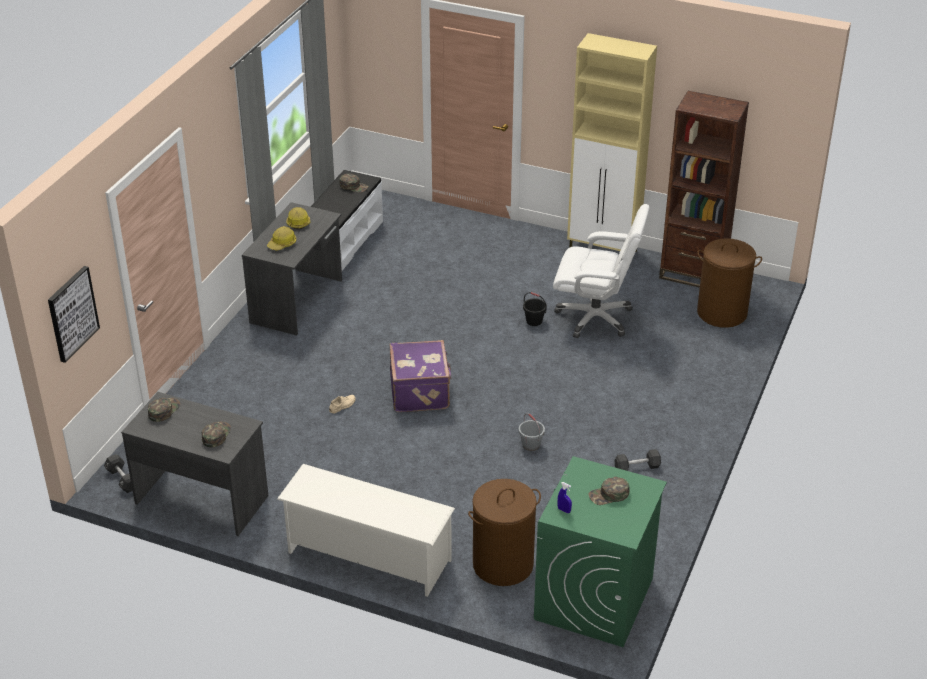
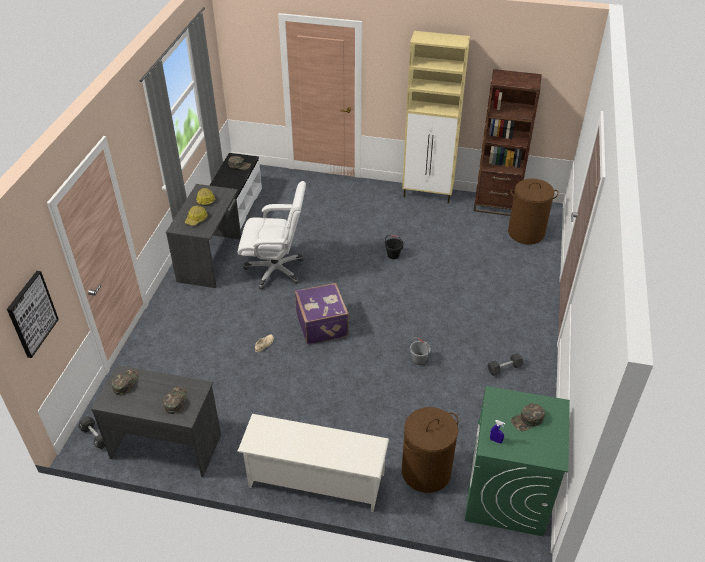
camera: 10 degrees left, 5 degrees up
white office chair [553,204,650,338] -> white office chair moved to [238,181,306,290]

